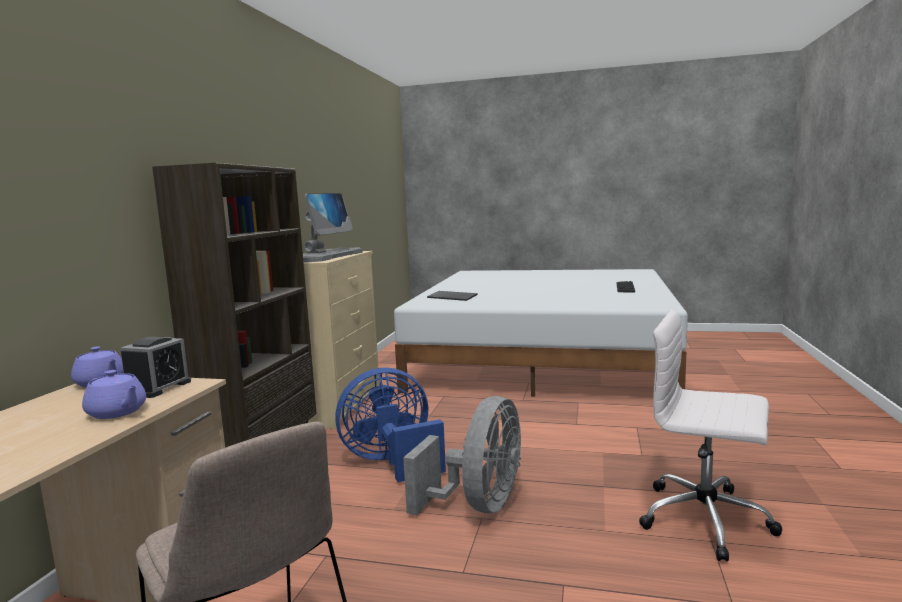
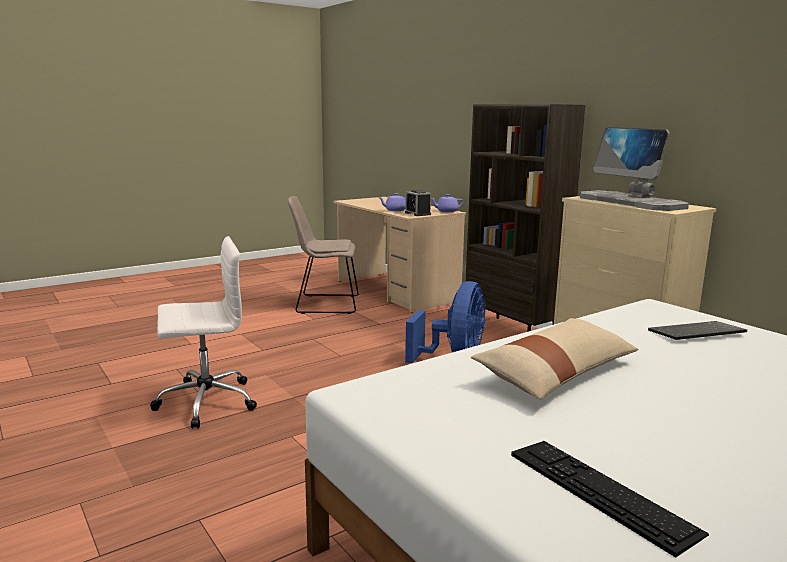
camera: 130 degrees right, 5 degrees up
grey fan [403,396,521,515] -> none
none -> beige pillow [471,318,638,400]

